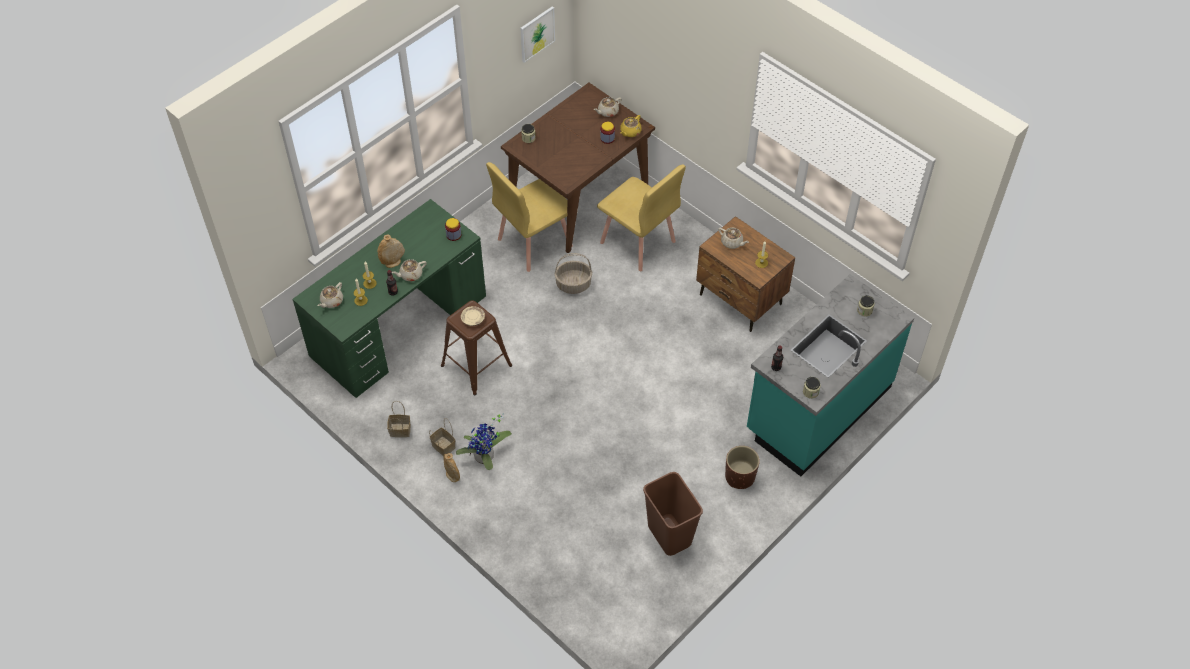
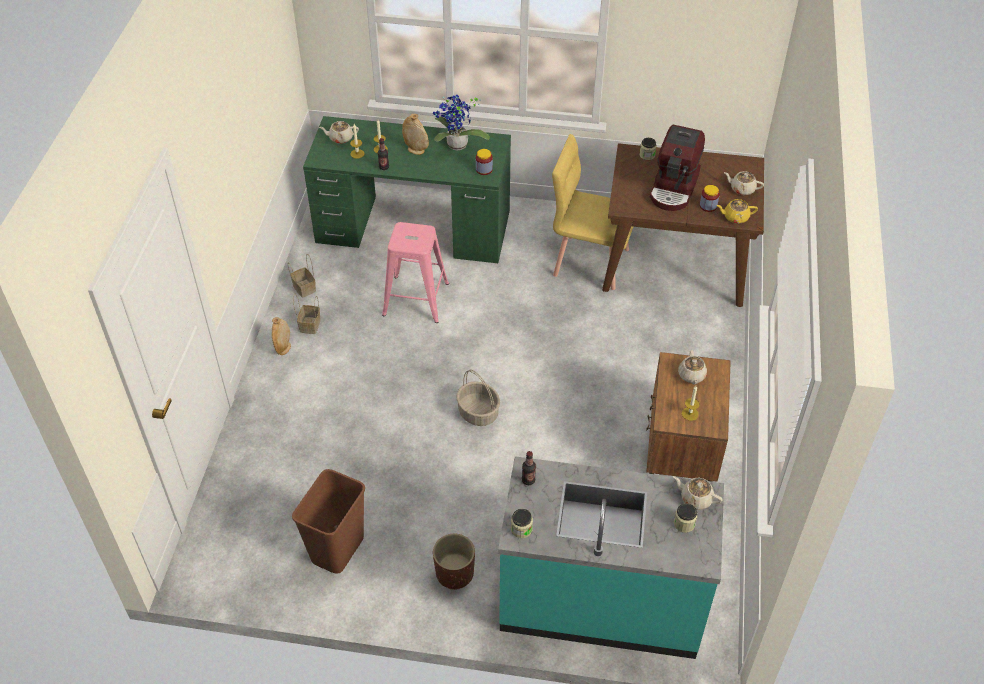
camera: 55 degrees right, 5 degrees down
beige teapot [392,259,426,281] -> beige teapot moved to [673,476,722,510]
brown stool [441,300,512,395] -> pink stool [382,222,449,323]
potted plant [456,413,512,470] -> potted plant moved to [433,95,490,150]
beige plate [461,306,485,326] -> none
picture [520,7,555,63] -> none
basket [554,253,592,294] -> basket moved to [456,370,500,426]
yellow chair [597,164,686,271] -> none
none -> coffee machine [650,124,705,211]

